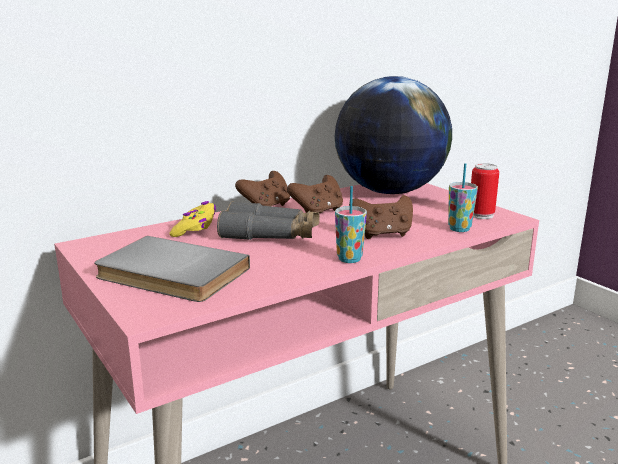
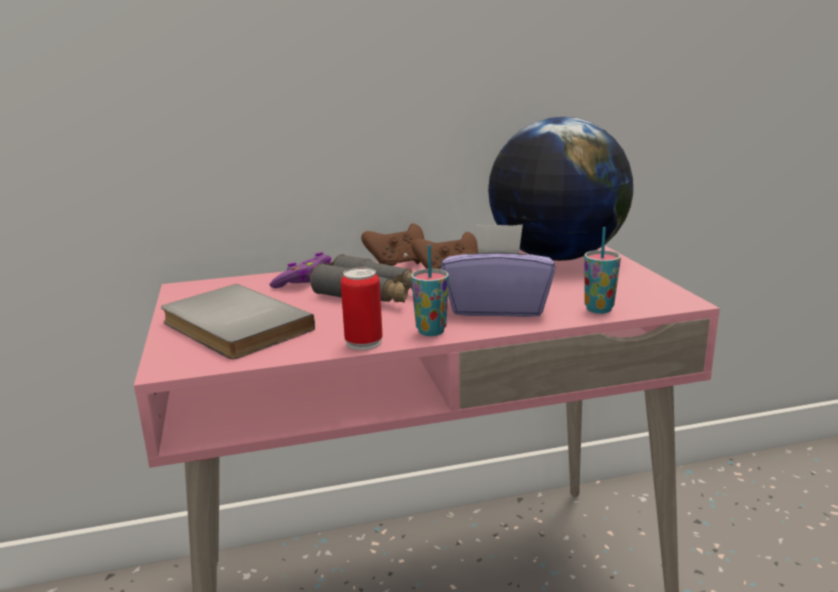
camera: 20 degrees right, 0 degrees up
yellow game controller [169,201,216,237] -> purple game controller [270,252,331,288]
brown game controller [349,195,413,239] -> purple tissue box [441,224,555,317]
can [471,163,499,219] -> can moved to [341,267,382,350]

